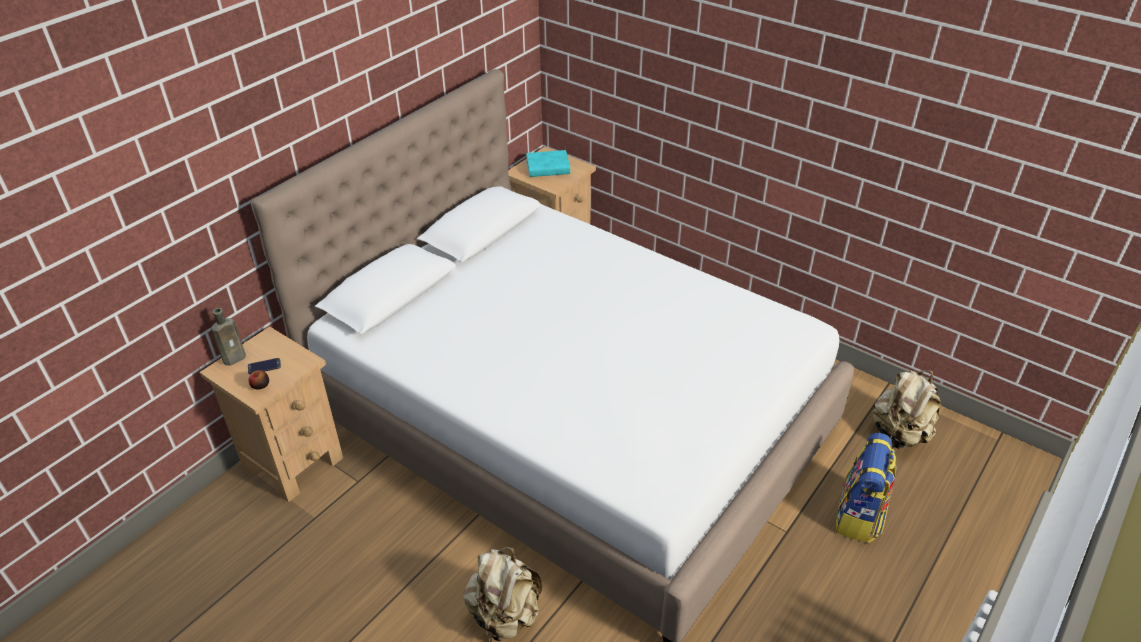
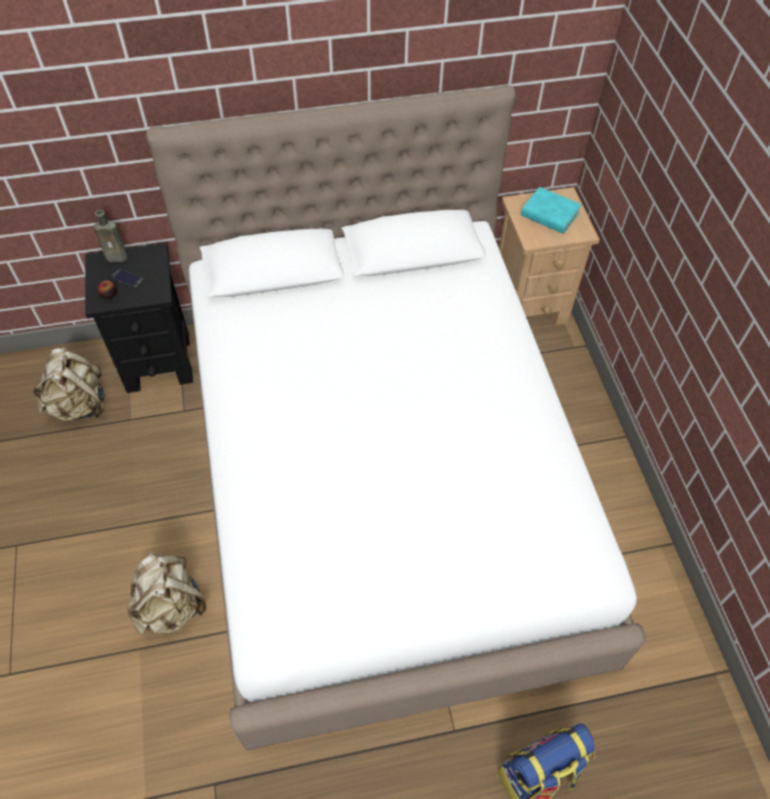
camera: 40 degrees right, 15 degrees up
beige nightstand [199,326,343,502] -> black nightstand [85,243,193,393]
beige backpack [872,370,941,449] -> beige backpack moved to [31,347,105,422]

